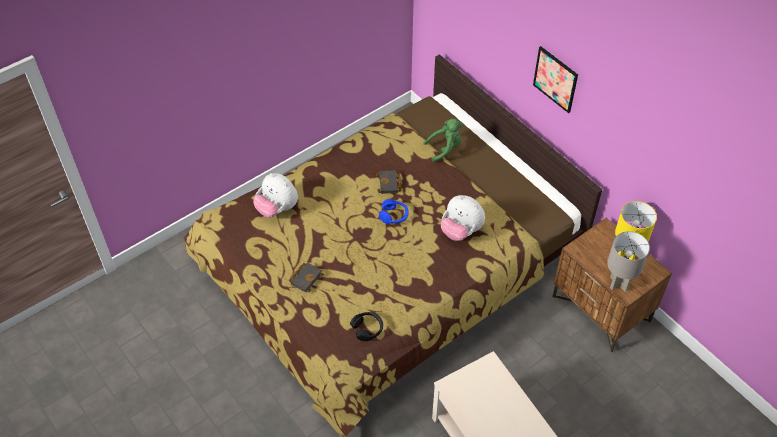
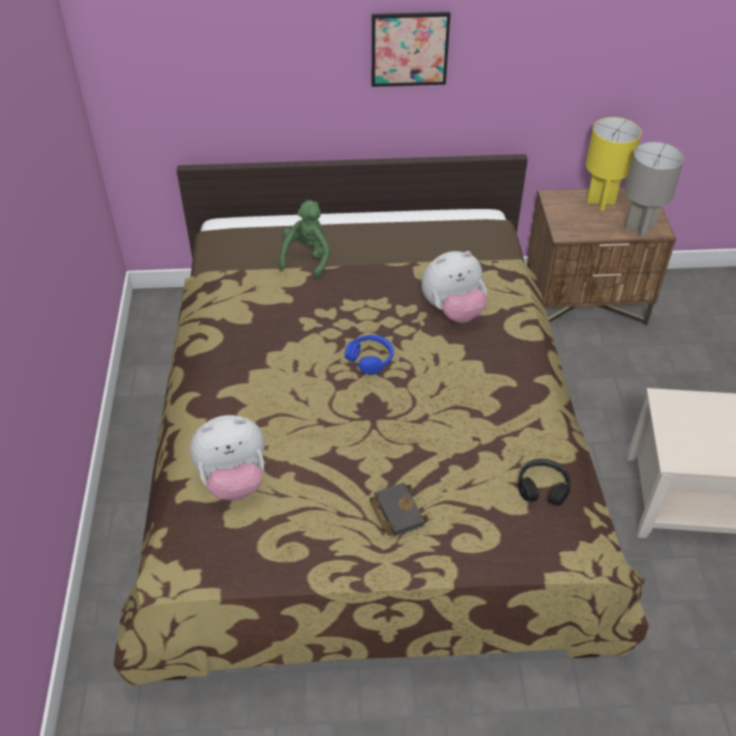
camera: 55 degrees left, 5 degrees down
black book [376,170,402,194] -> none

